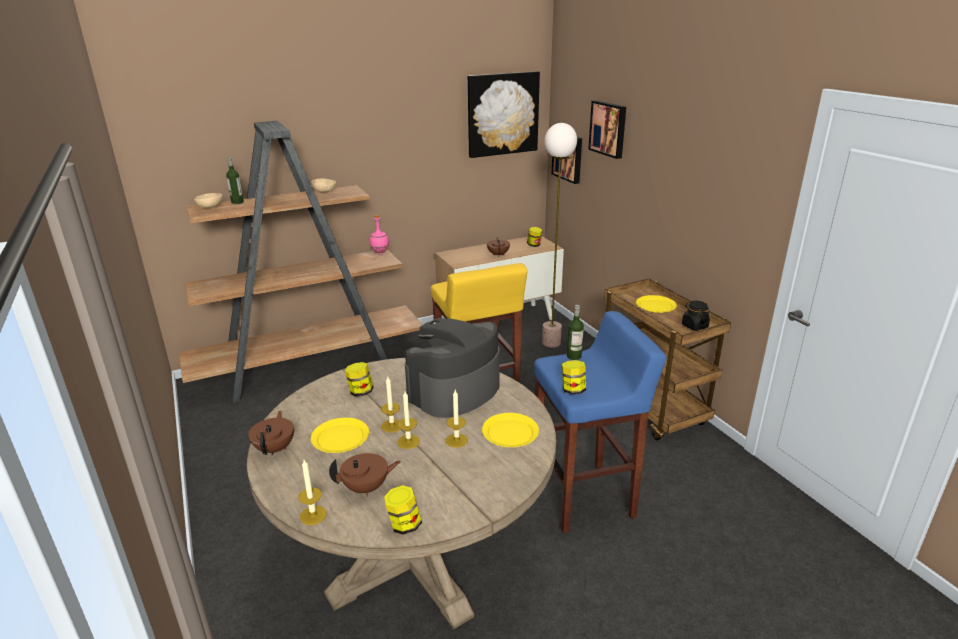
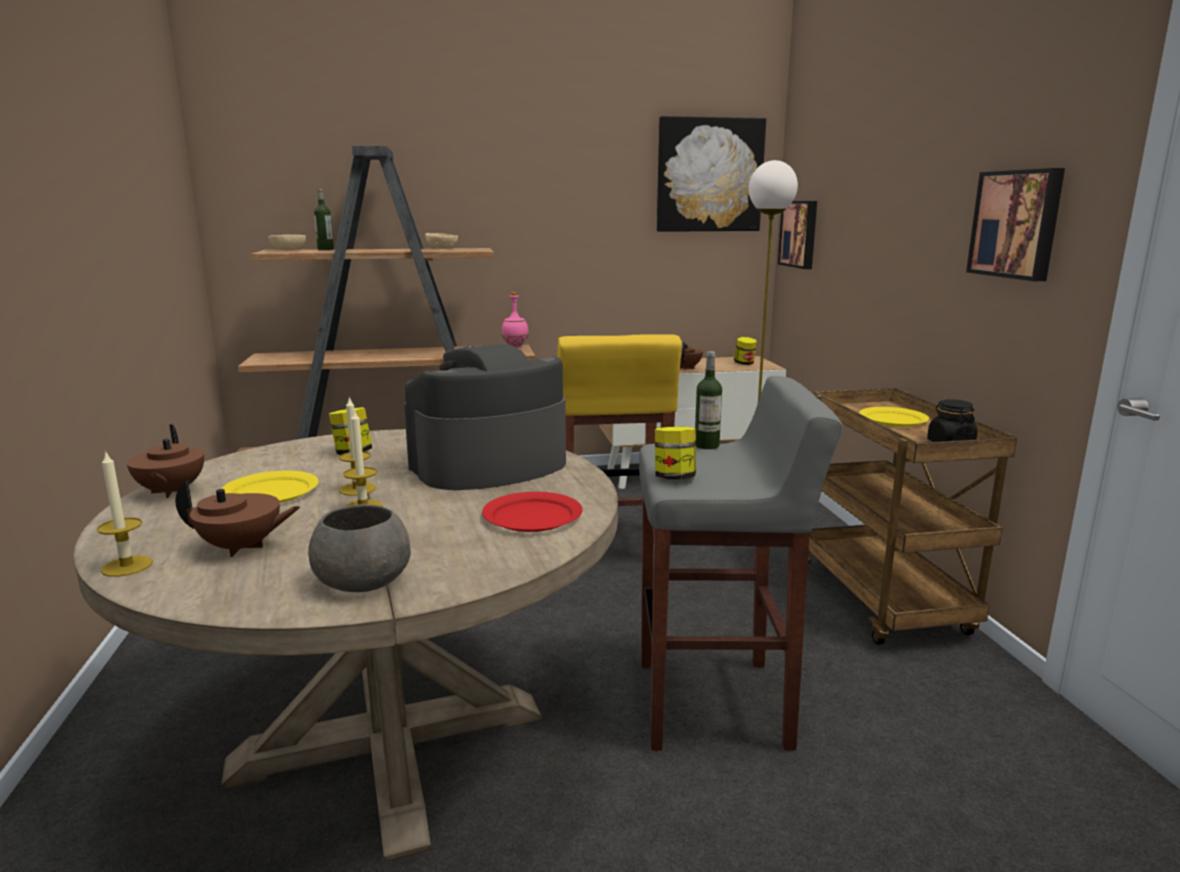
camera: 15 degrees right, 10 degrees down
brown teapot [248,411,294,456] -> brown teapot turned 150 degrees clockwise [127,424,204,498]
jar [384,485,422,535] -> none
candle [446,390,468,448] -> none
yellow plate [482,413,539,447] -> red plate [482,492,582,532]
blue stool [534,311,667,533] -> grey stool [639,376,843,751]
picture [588,100,626,159] -> picture moved to [966,168,1065,281]
none -> grey bowl [308,504,411,592]

